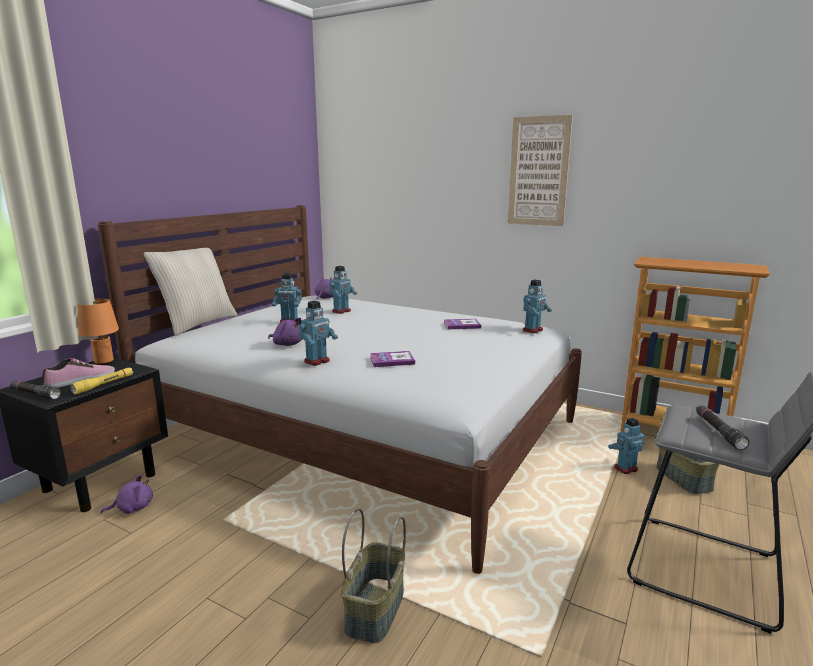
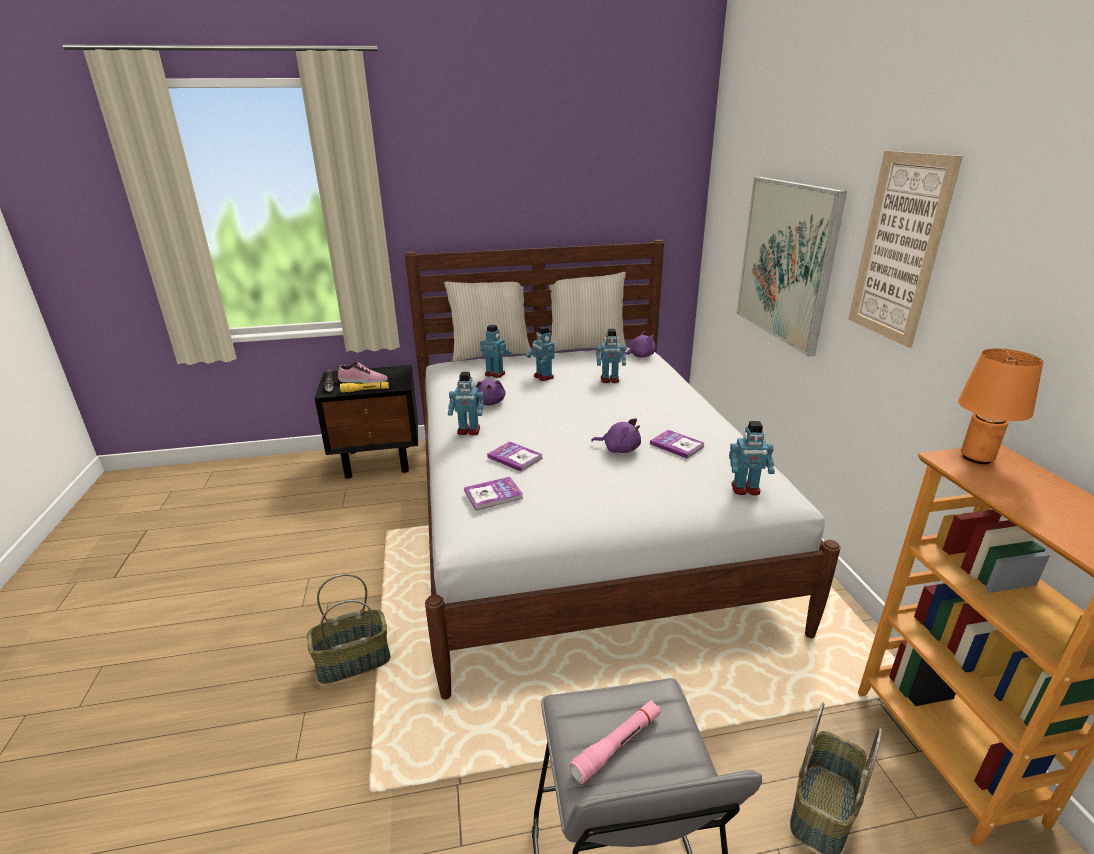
camera: 50 degrees right, 10 degrees up
orange table lamp [78,298,119,365] -> orange table lamp moved to [958,349,1044,464]
purple plush toy [101,474,153,514] -> purple plush toy moved to [591,418,641,453]
toy robot [608,418,645,474] -> toy robot moved to [480,325,512,378]
black flashlight [696,405,749,450] -> pink flashlight [569,700,661,784]
none -> book [464,477,523,510]
none -> beige pillow [549,272,627,351]
none -> picture [737,177,847,356]

